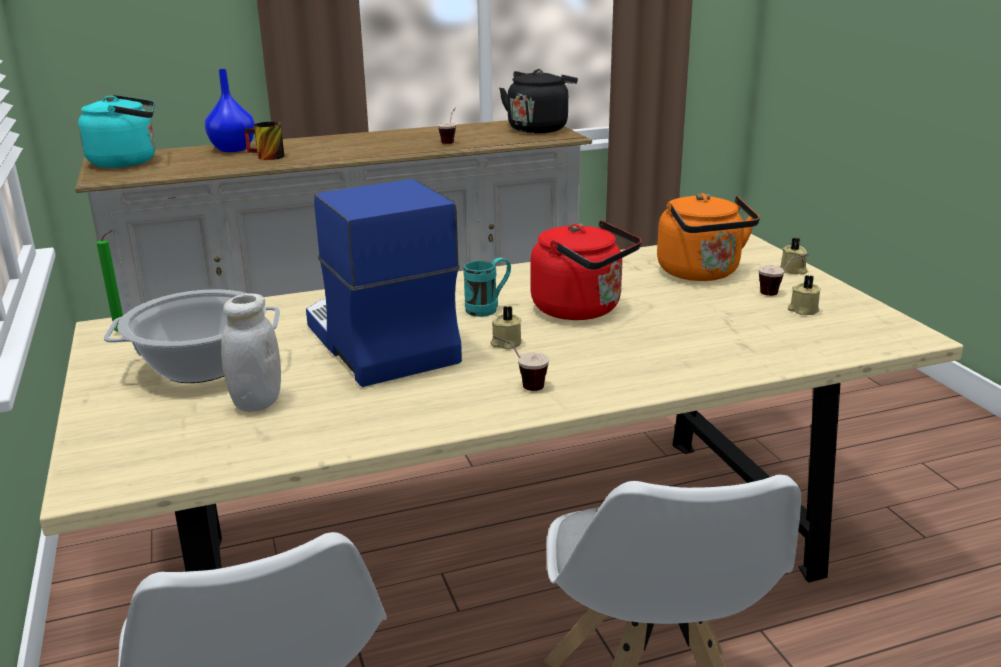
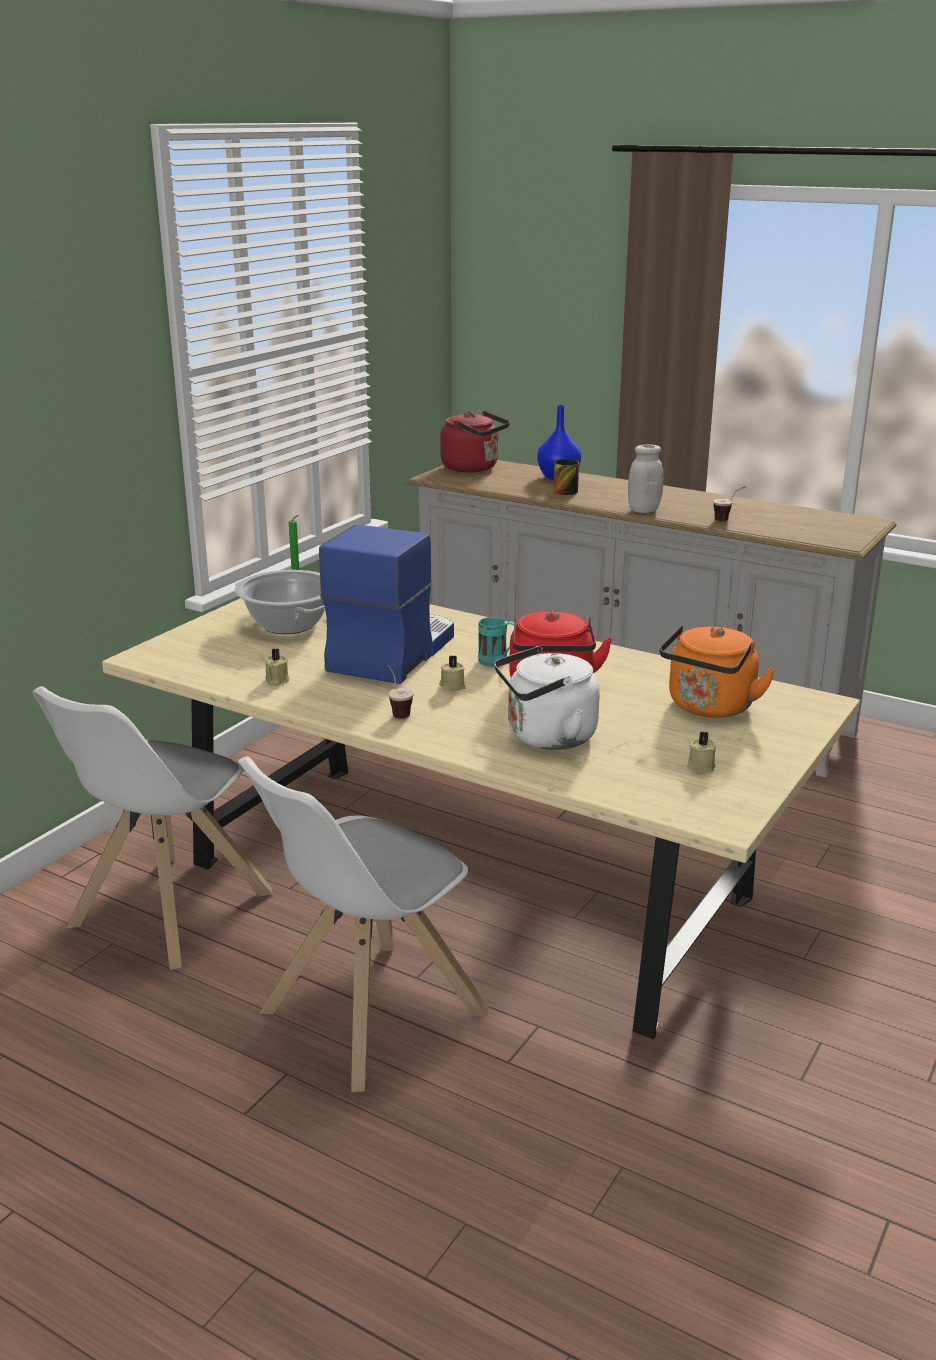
camera: 50 degrees right, 0 degrees up
turquoise kettle [78,95,155,168] -> red kettle [440,411,510,472]
white jar [221,293,281,412] -> white jar moved to [628,445,663,513]
black kettle [499,69,578,133] -> none
cup [758,254,808,296] -> none
beige candle [780,238,808,275] -> beige candle moved to [265,648,289,686]
none -> white kettle [494,646,600,750]

